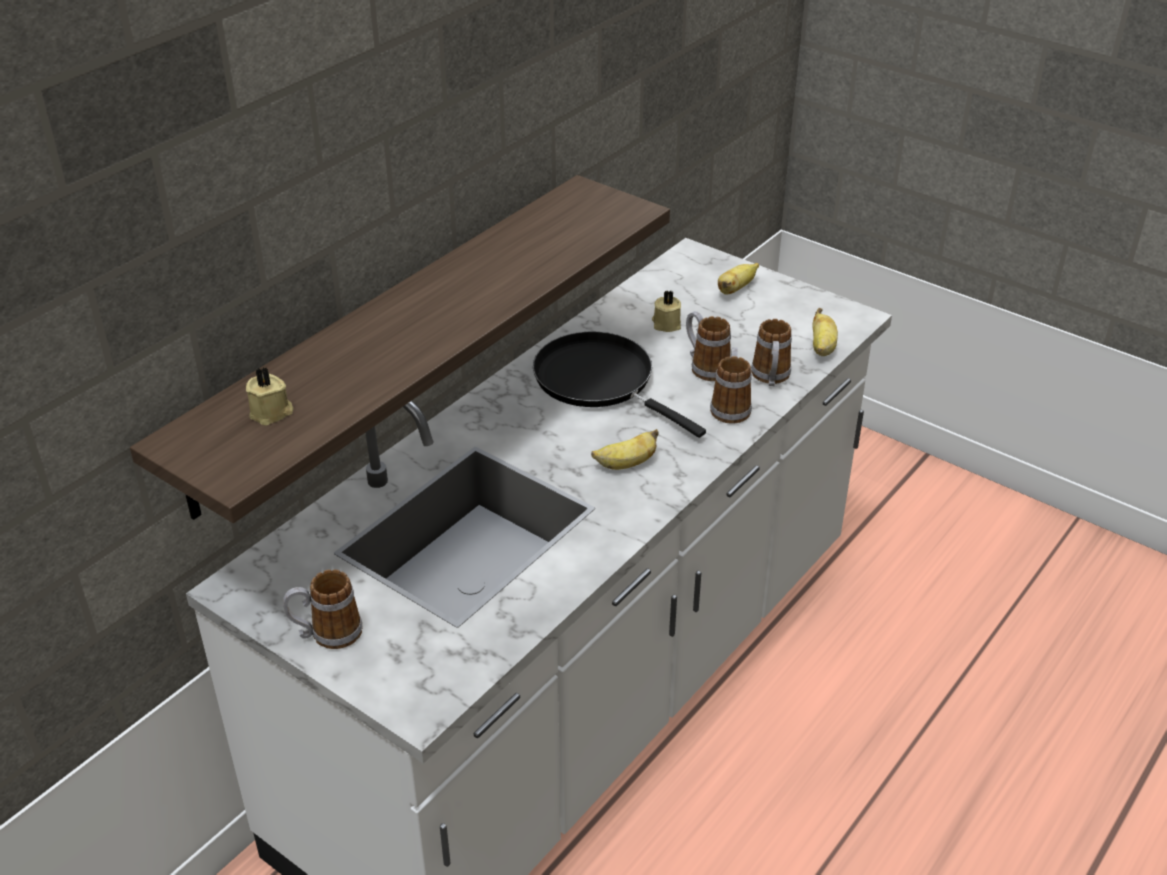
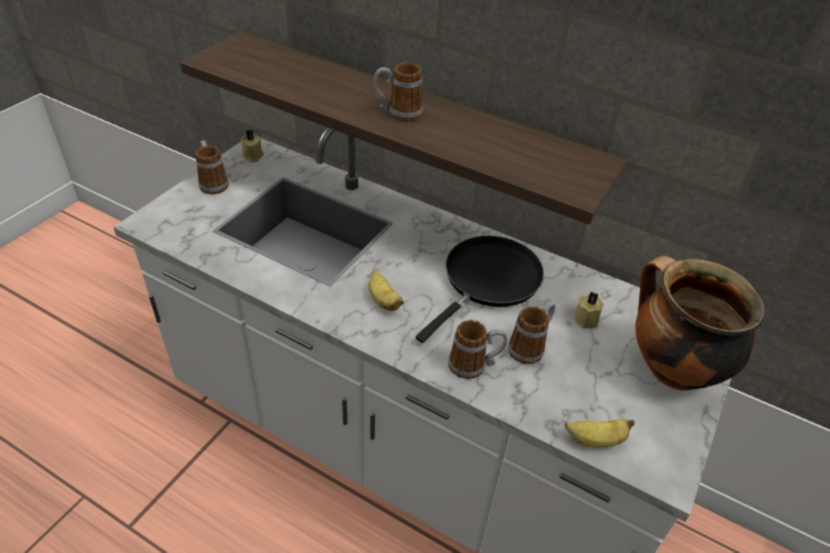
camera: 80 degrees right, 5 degrees up
beige candle [246,367,293,426] -> beige candle moved to [241,130,264,162]
banana [718,263,759,295] -> cooking pot [635,256,764,391]
mug [751,319,792,386] -> mug moved to [374,63,423,121]

